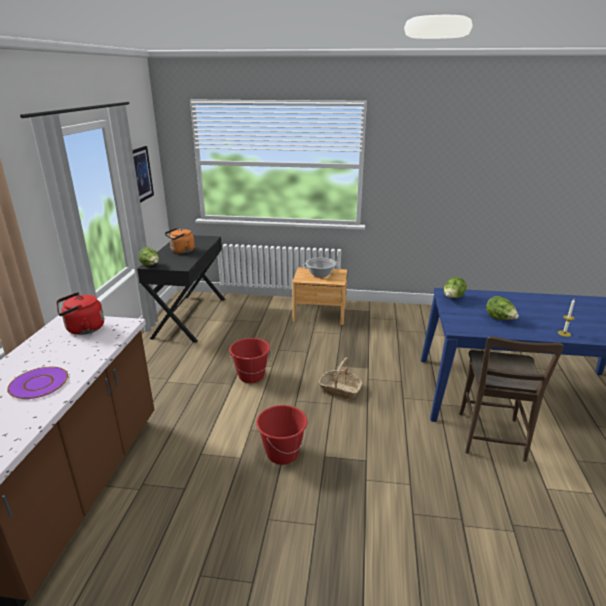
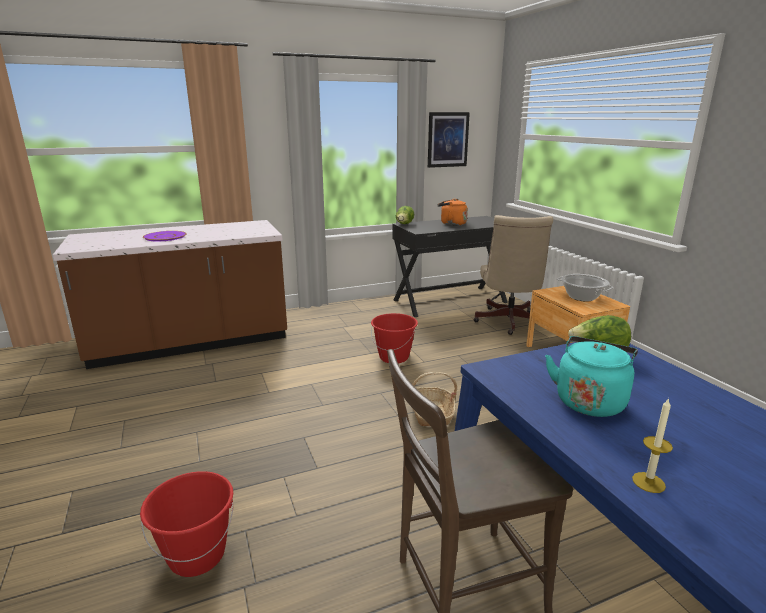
camera: 60 degrees right, 5 degrees down
red kettle [56,292,104,335] -> none
red bucket [256,405,307,465] -> red bucket moved to [140,471,234,577]
lettuce [486,296,519,320] -> turquoise kettle [545,336,638,417]
none -> beige office chair [474,215,553,335]

